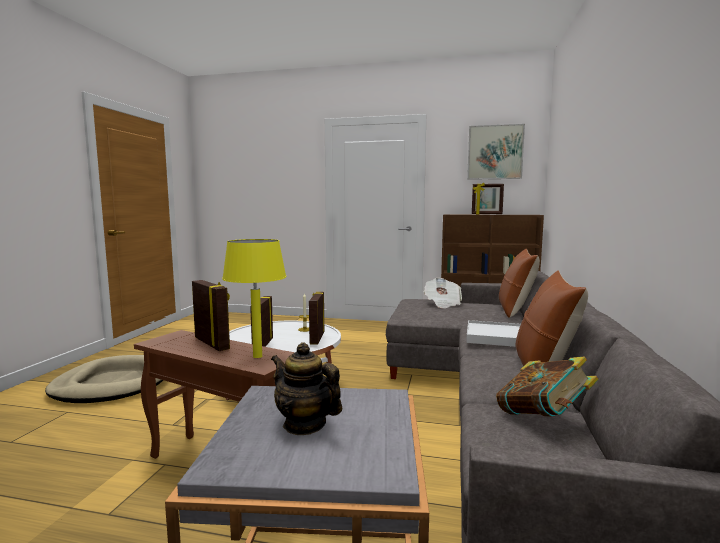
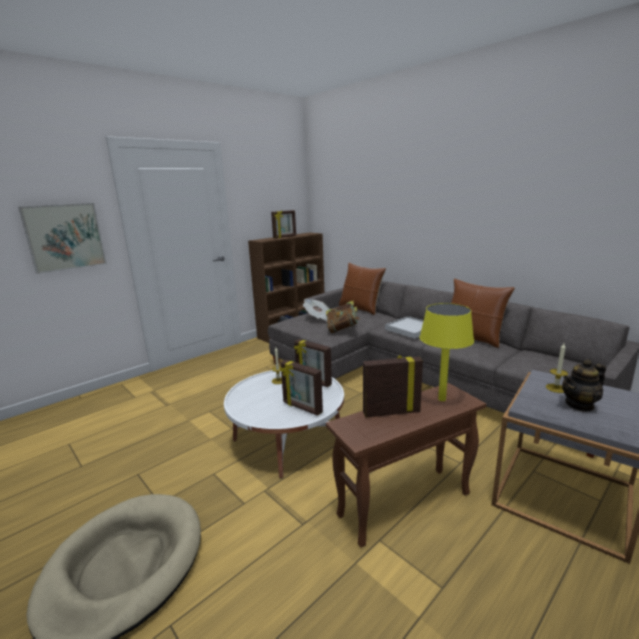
camera: 55 degrees left, 10 degrees up
picture [467,124,525,180] -> picture moved to [18,203,107,274]
book [496,356,599,417] -> book moved to [326,301,360,333]
none -> candle [546,343,568,393]

